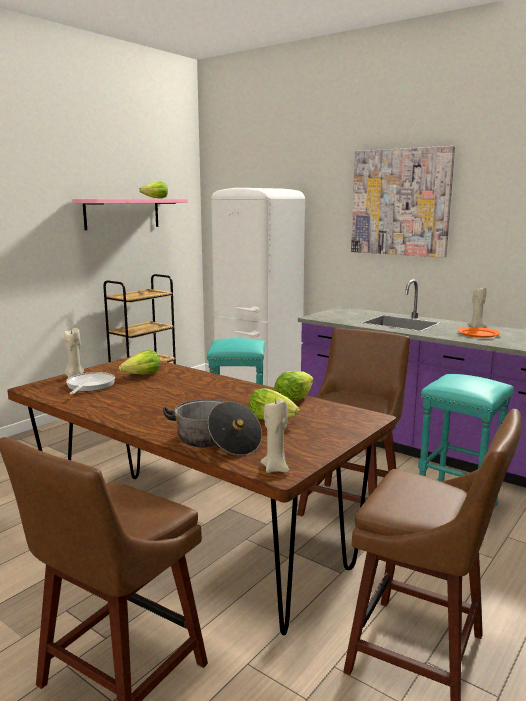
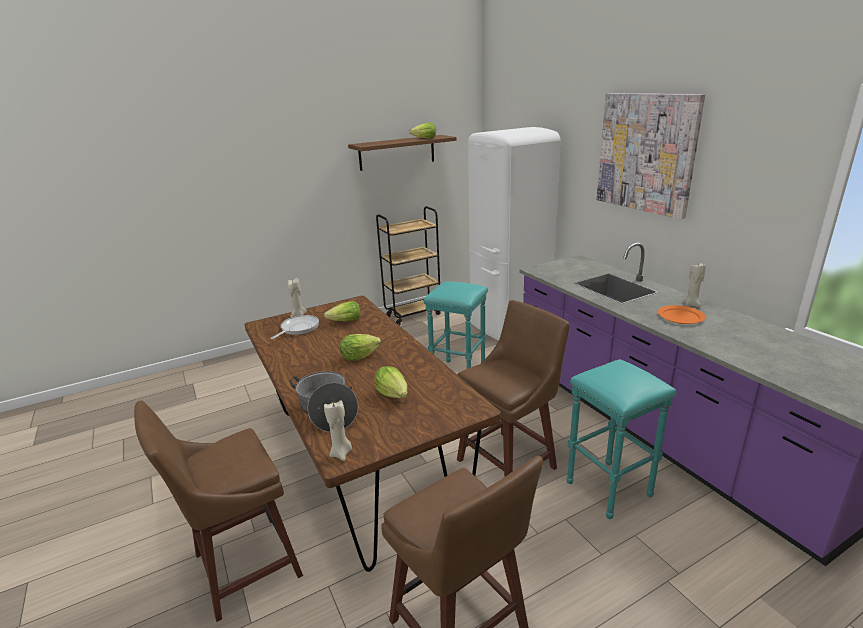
camera: 25 degrees right, 10 degrees up
pink shelf [73,199,188,230] -> brown shelf [348,135,457,171]
lettuce [274,371,314,402] -> lettuce moved to [340,334,381,361]

